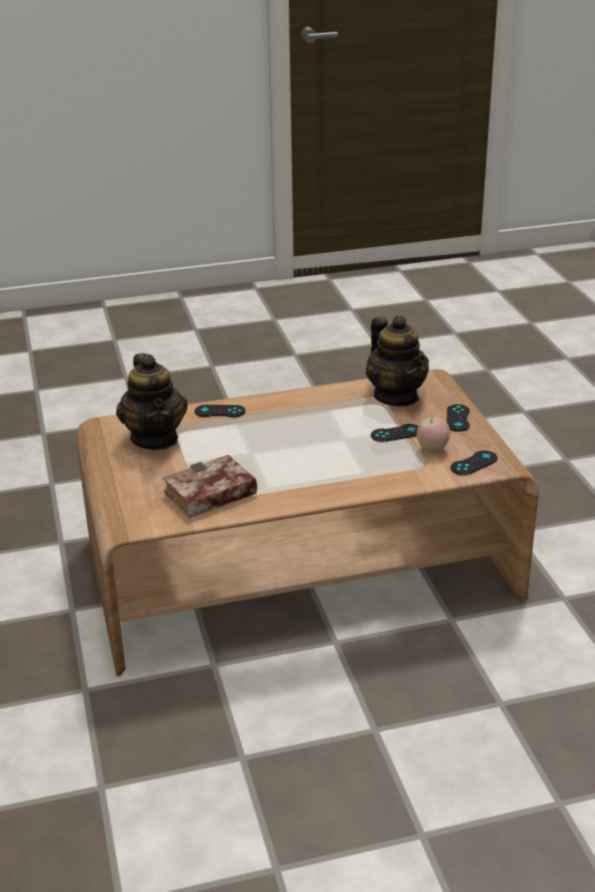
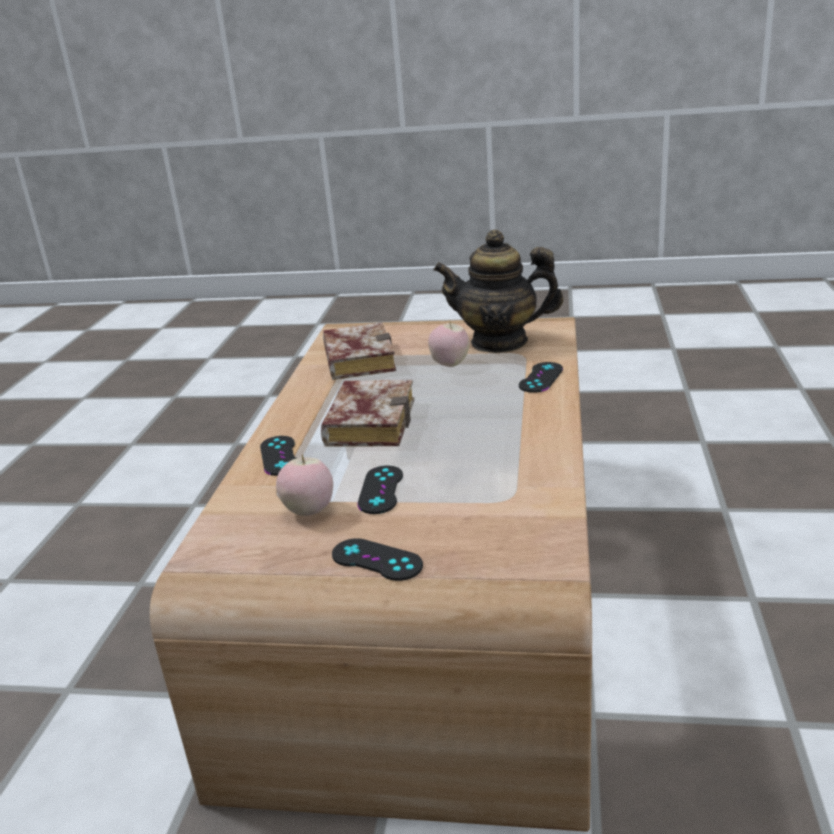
camera: 115 degrees right, 5 degrees down
teapot [366,315,429,406] -> none
black game controller [451,450,498,475] -> black game controller moved to [260,436,296,476]
none -> book [321,380,414,447]
none -> apple [428,322,470,367]

